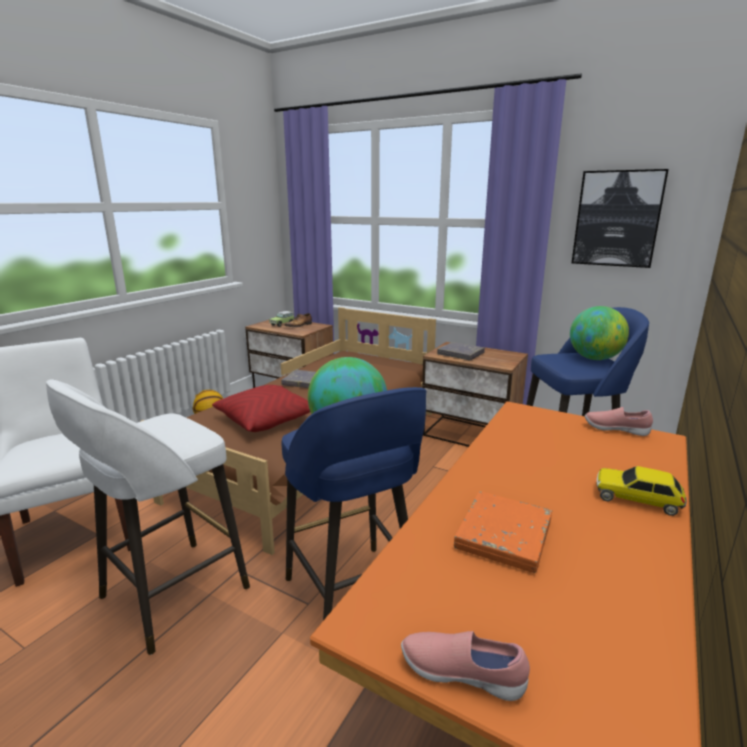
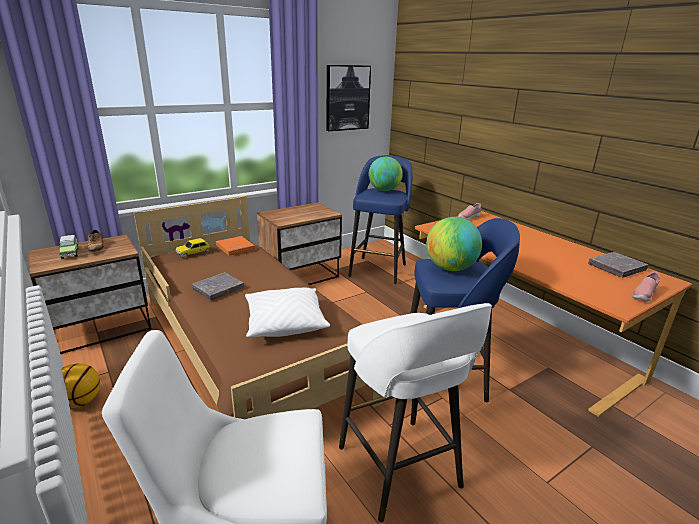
camera: 65 degrees left, 5 degrees up
red pillow [212,385,310,432] -> white pillow [245,288,330,337]
grey book [437,342,485,360] -> grey book moved to [588,252,648,278]
orange book [454,491,552,573] -> orange book moved to [216,236,255,256]
toy car [597,466,687,516] -> toy car moved to [175,238,211,259]

